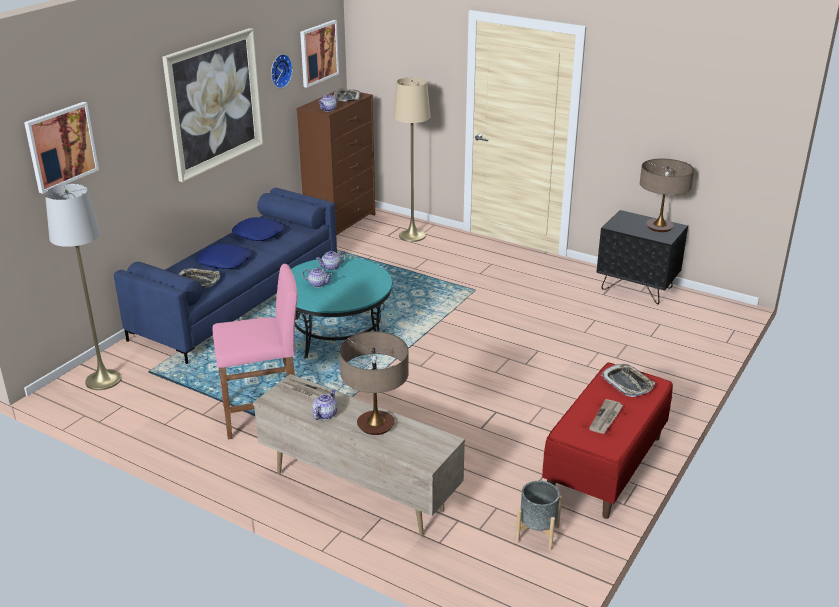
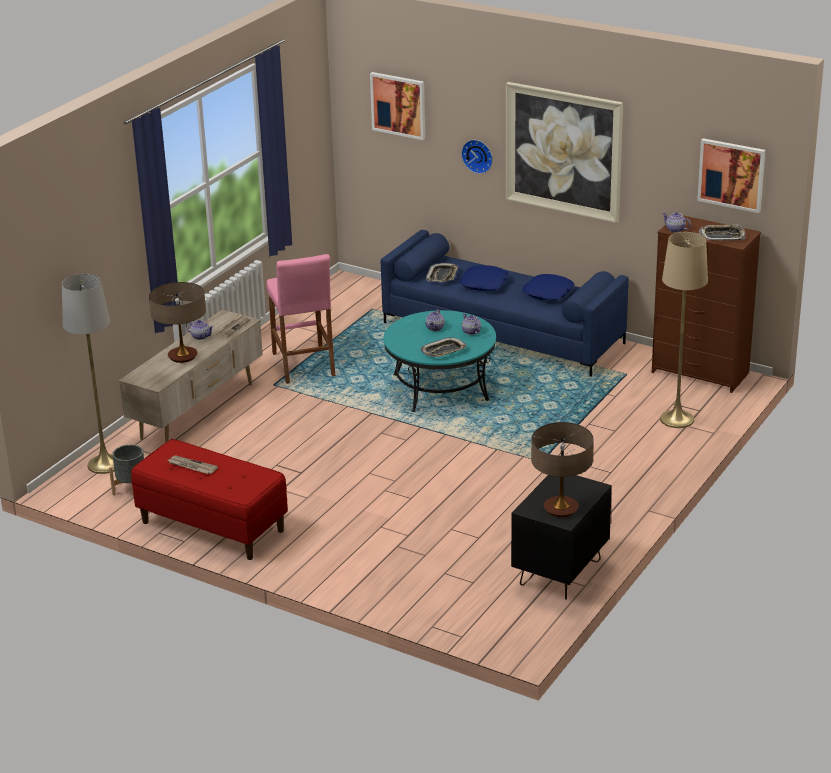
camera: 90 degrees right, 0 degrees up
grey floor lamp [45,184,122,390] -> grey floor lamp moved to [62,274,114,474]
wall clock [271,54,293,88] -> wall clock moved to [461,140,493,174]
tray [601,364,655,397] -> tray moved to [420,337,466,357]

